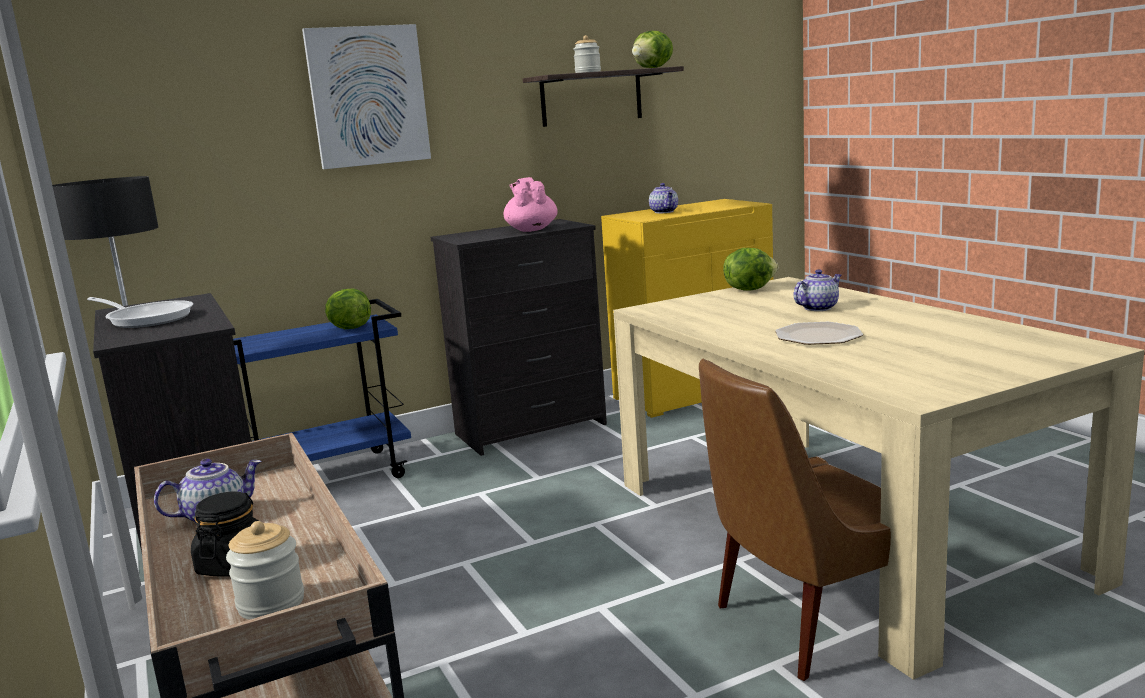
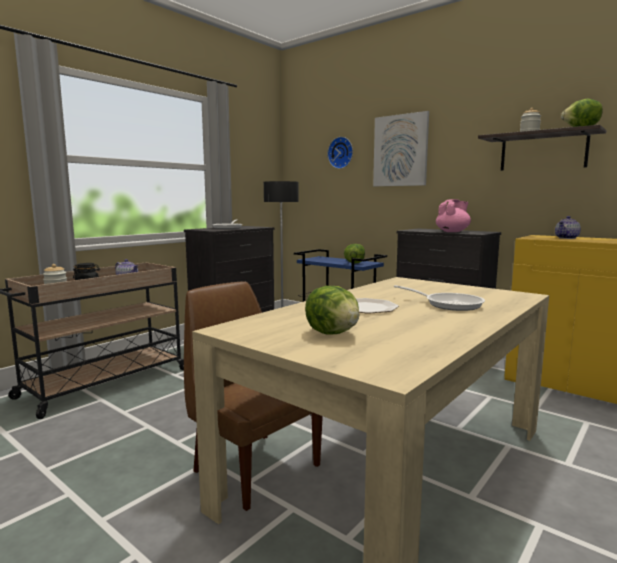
camera: 65 degrees right, 5 degrees down
lettuce [723,248,778,291] -> lettuce moved to [305,286,359,335]
teapot [794,269,841,311] -> frying pan [394,285,485,311]
none -> wall clock [328,137,353,169]

